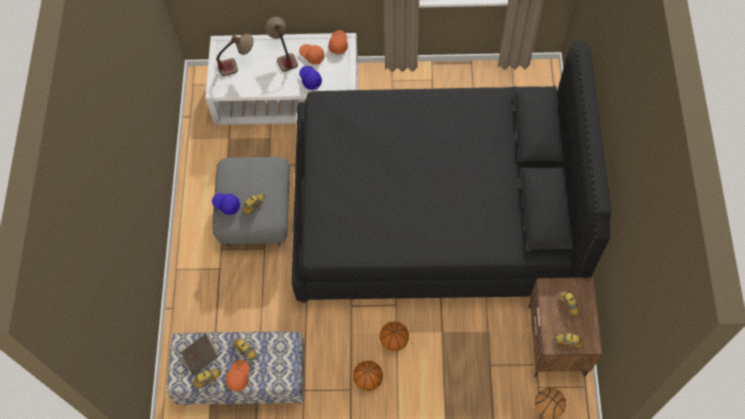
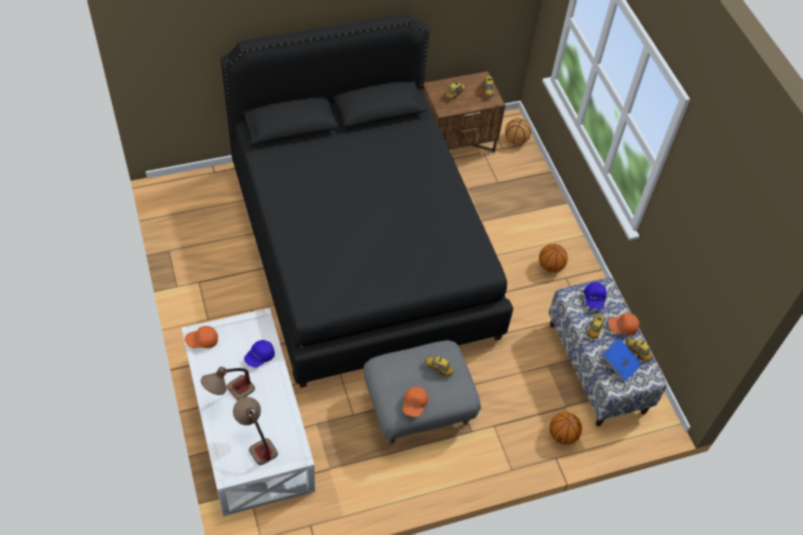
camera: 115 degrees left, 10 degrees down
brown book [181,334,219,375] -> blue book [601,338,642,382]
blue cap [212,193,240,215] -> blue cap moved to [584,282,607,309]
orange cap [299,44,324,65] -> orange cap moved to [403,387,428,417]
basketball [380,322,409,351] -> basketball moved to [550,412,582,445]

